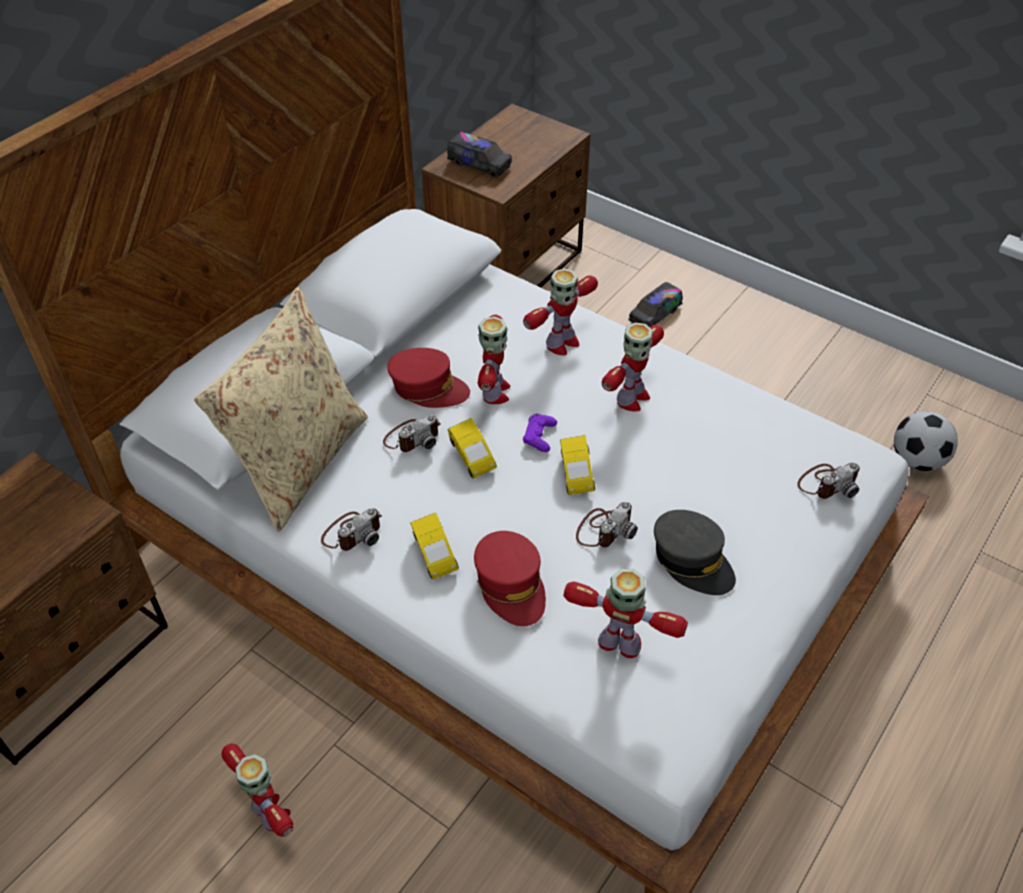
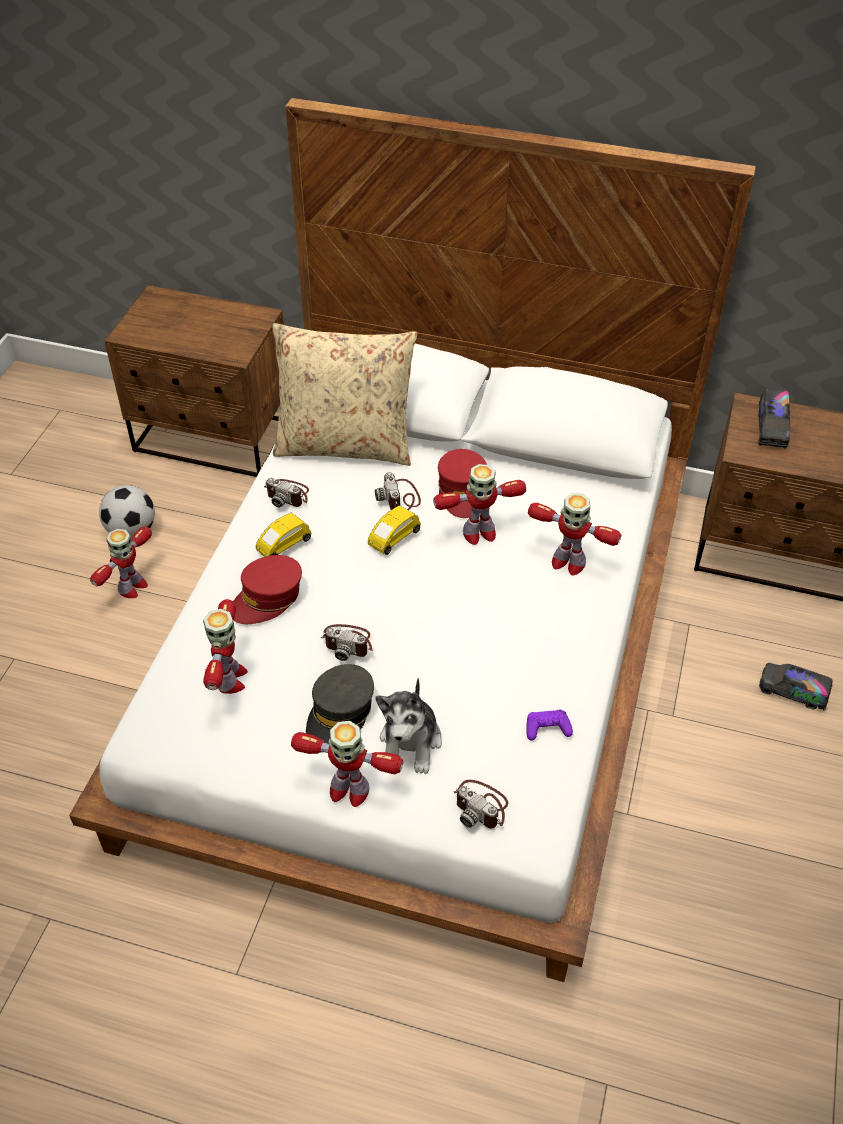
camera: 70 degrees right, 0 degrees up
camera [383,415,441,452] -> camera turned 45 degrees clockwise [375,472,421,510]
purple game controller [523,414,557,452] -> purple game controller moved to [526,710,573,741]
yellow toy car [560,435,595,495] -> none
toy robot [602,322,664,411] -> toy robot moved to [291,721,403,807]
football [894,411,958,471] -> football moved to [99,485,155,538]
none -> plush toy [375,678,442,774]

